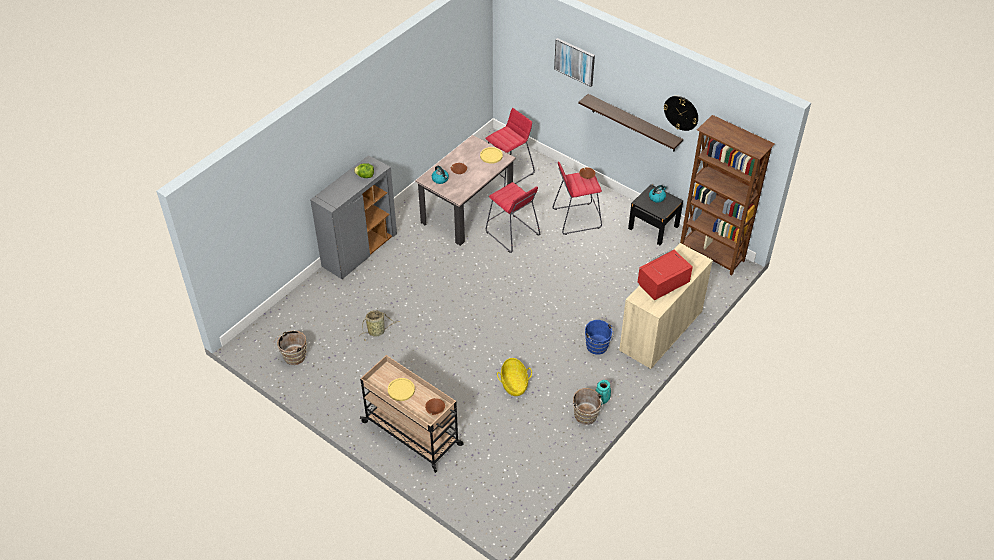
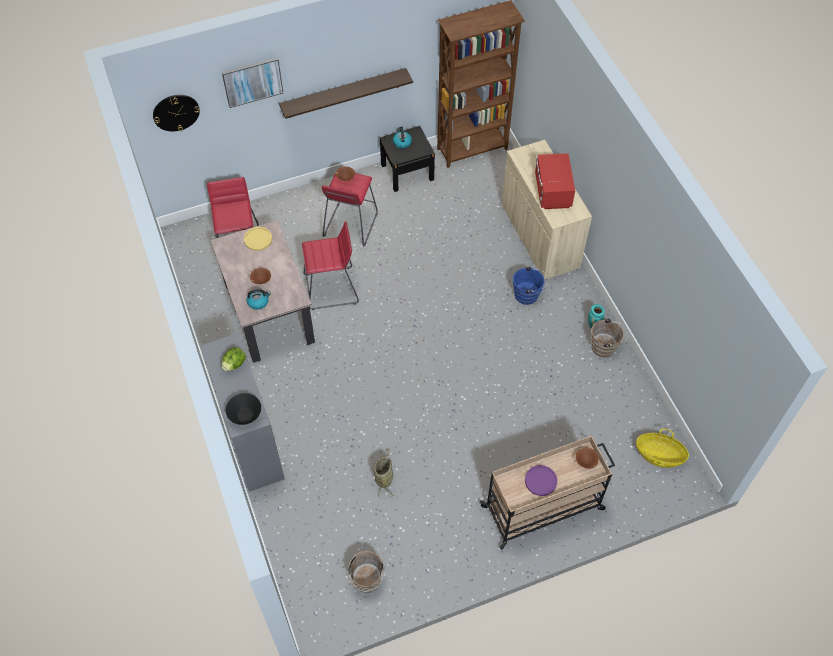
camera: 60 degrees left, 10 degrees up
yellow plate [388,378,415,401] -> purple plate [525,465,557,496]
basket [497,358,532,396] -> basket moved to [636,429,689,468]
wall clock [664,96,698,131] -> wall clock moved to [153,95,200,131]
none -> black bowl [226,393,261,425]

